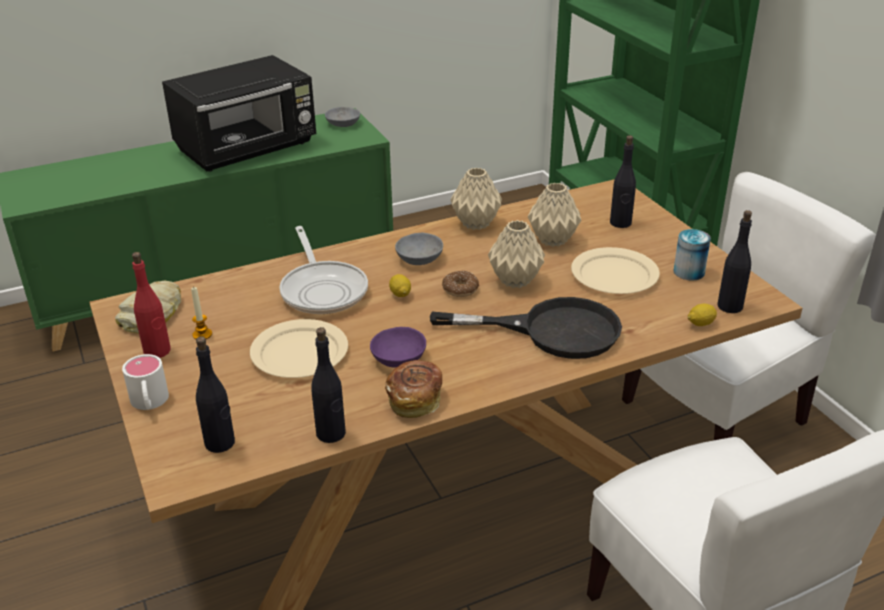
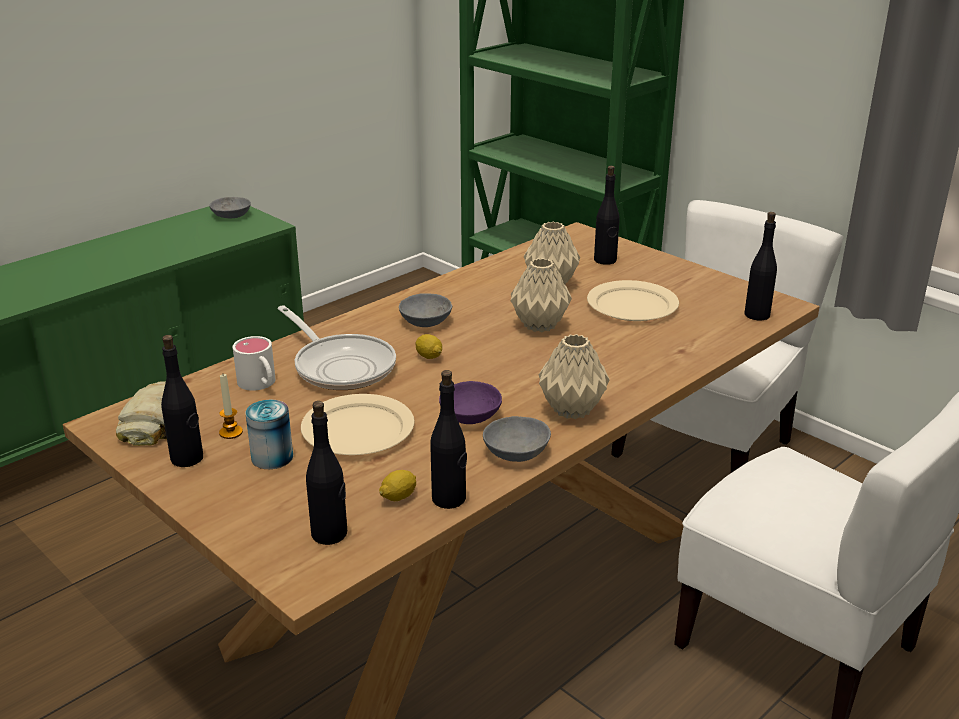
camera: 20 degrees left, 5 degrees down
white mug [122,354,169,410] -> white mug moved to [233,336,276,391]
red bottle [132,252,171,358] -> black bottle [161,335,203,467]
black microwave [162,55,316,172] -> none
bread [385,360,442,418] -> grey bowl [483,416,551,462]
black frying pan [430,297,622,359] -> none
donut [442,271,479,297] -> none
beige vase [450,167,502,230] -> beige vase moved to [539,334,610,419]
can [674,229,711,281] -> can moved to [246,400,293,469]
lemon [688,304,717,326] -> lemon moved to [379,470,416,501]

